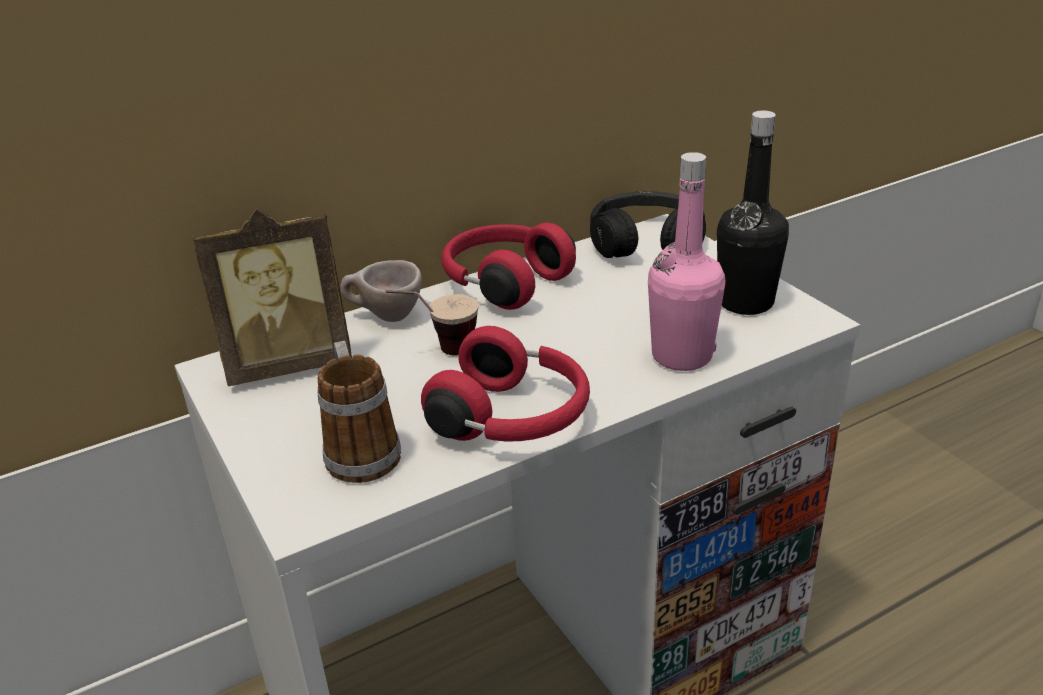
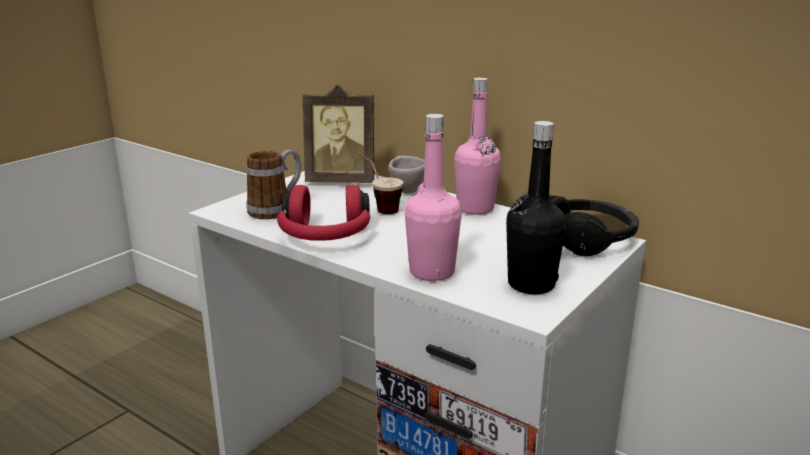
camera: 65 degrees right, 10 degrees down
picture frame [193,208,352,386] -> picture frame turned 45 degrees counterclockwise [303,84,374,183]
red headphones [441,223,576,310] -> pink bottle [454,77,501,215]

